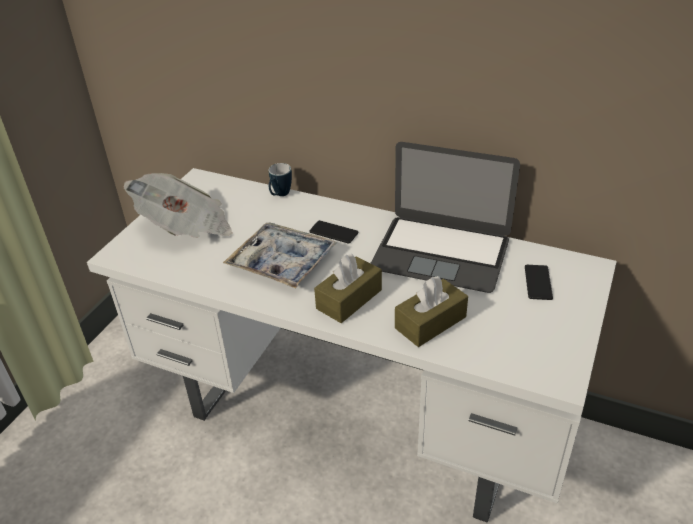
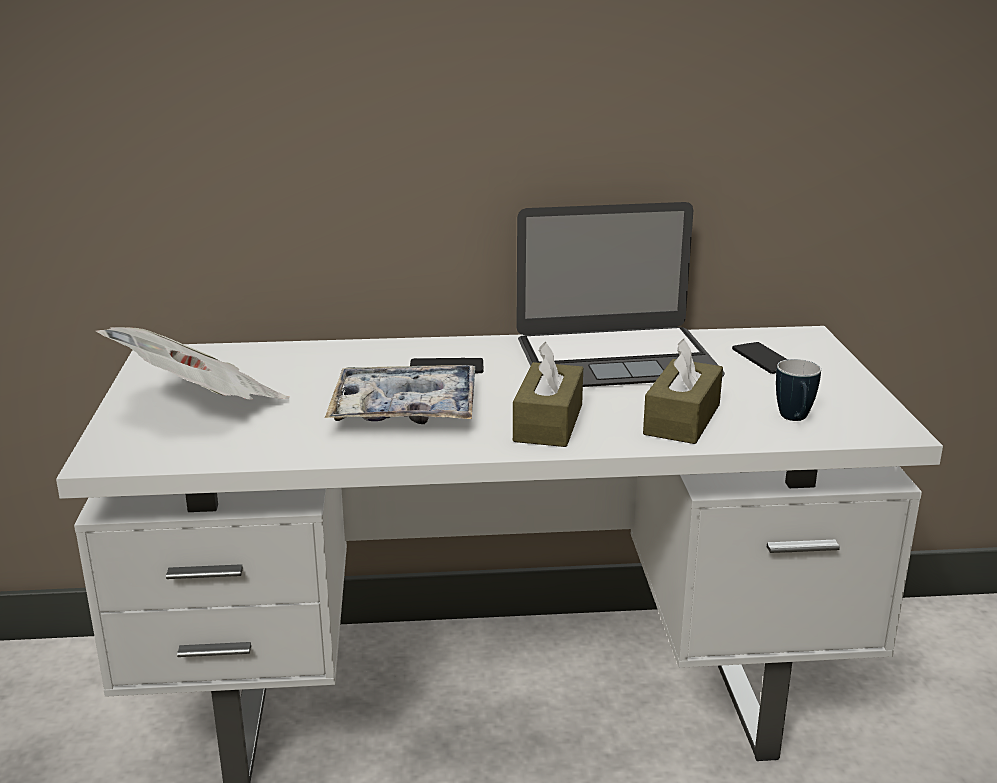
camera: 30 degrees left, 15 degrees down
mug [269,163,292,196] -> mug moved to [776,359,821,421]

